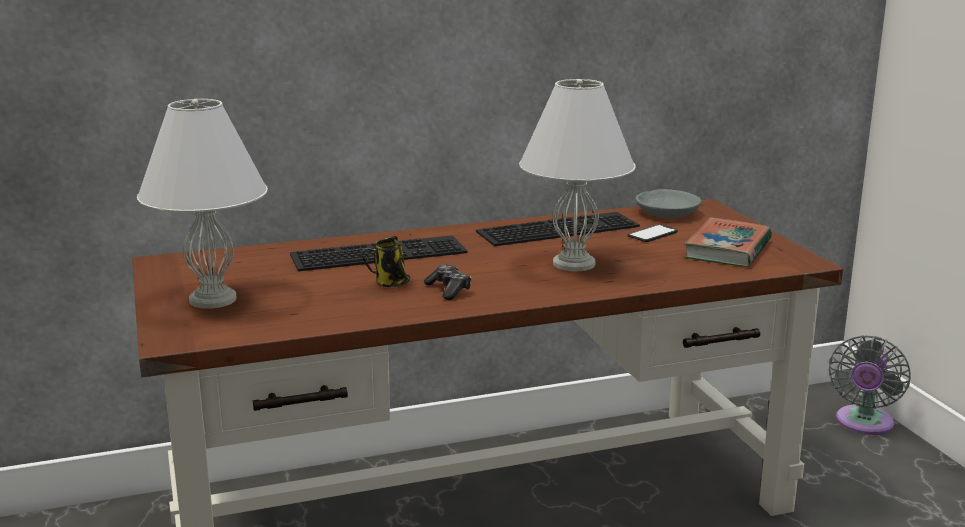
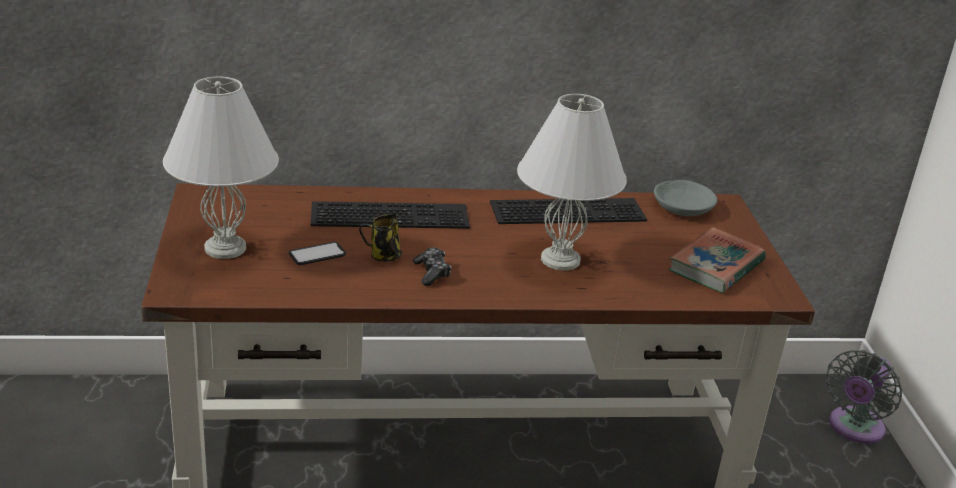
camera: 10 degrees right, 10 degrees up
phone [627,224,678,242] -> phone moved to [289,242,346,265]

